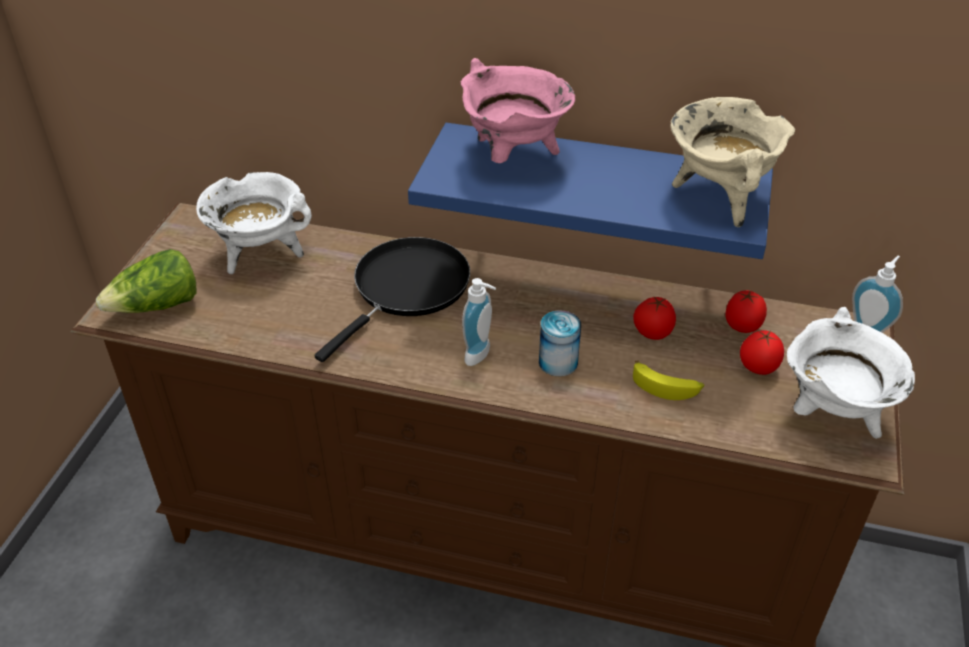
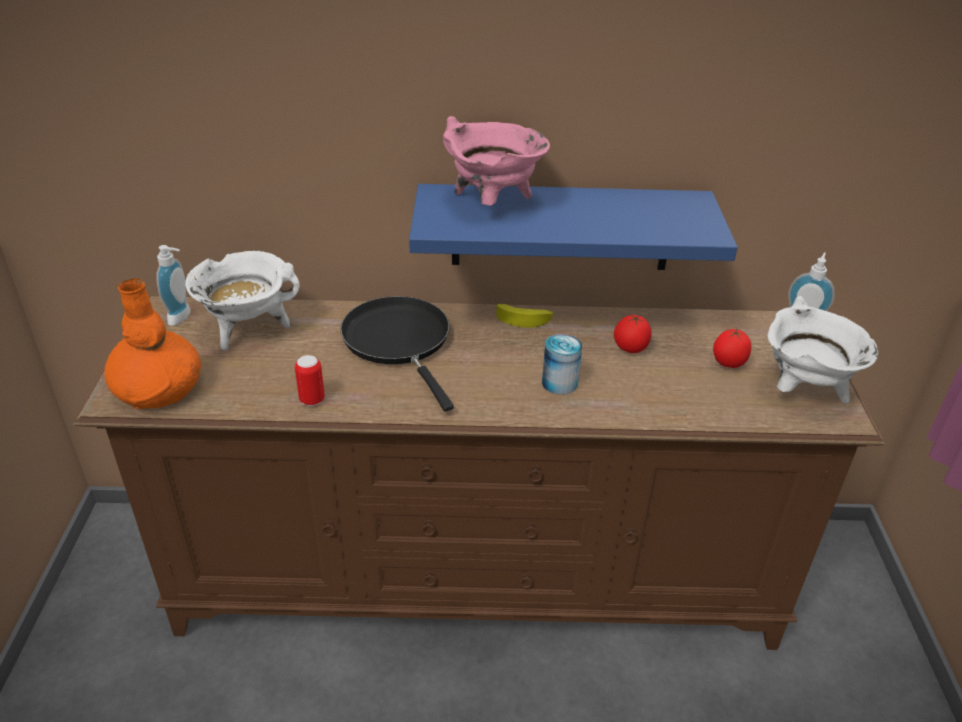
camera: 15 degrees left, 5 degrees down
lettuce [96,249,197,313] -> orange vase [104,278,201,409]
black frying pan [315,237,470,362] -> black frying pan turned 45 degrees counterclockwise [340,296,454,411]
soap dispenser [462,278,496,366] -> soap dispenser moved to [156,245,191,326]
banana [633,360,704,400] -> banana moved to [496,303,554,328]
beige cooking pot [670,97,795,227] -> none
tomato [726,290,767,333] -> none
none -> can [295,355,325,406]

